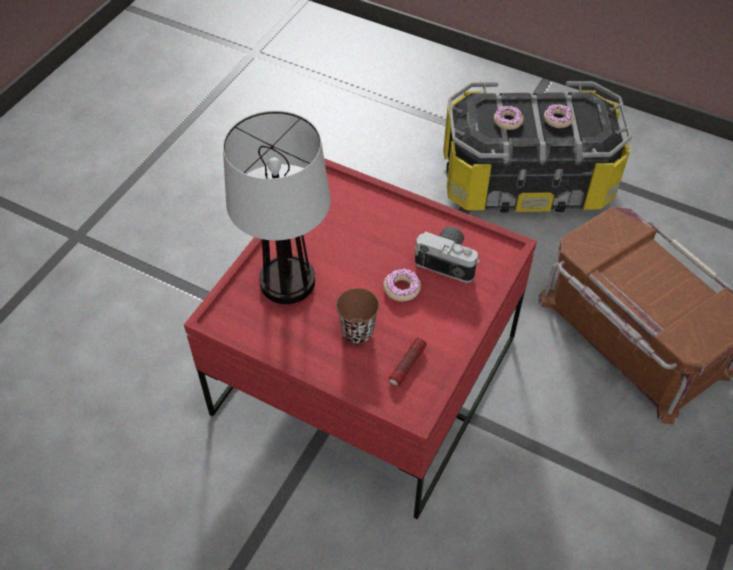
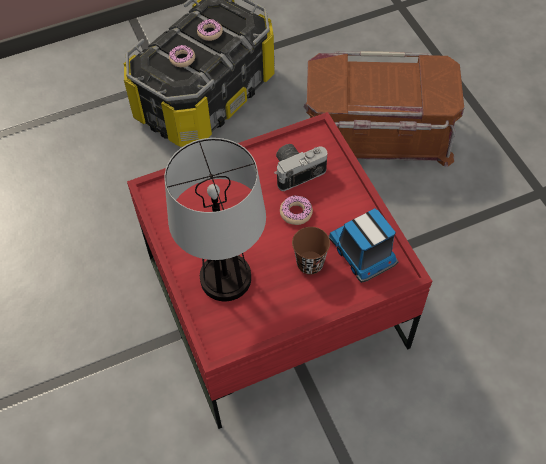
camera: 50 degrees left, 5 degrees up
flashlight [389,338,427,386] -> toy truck [329,208,399,283]

